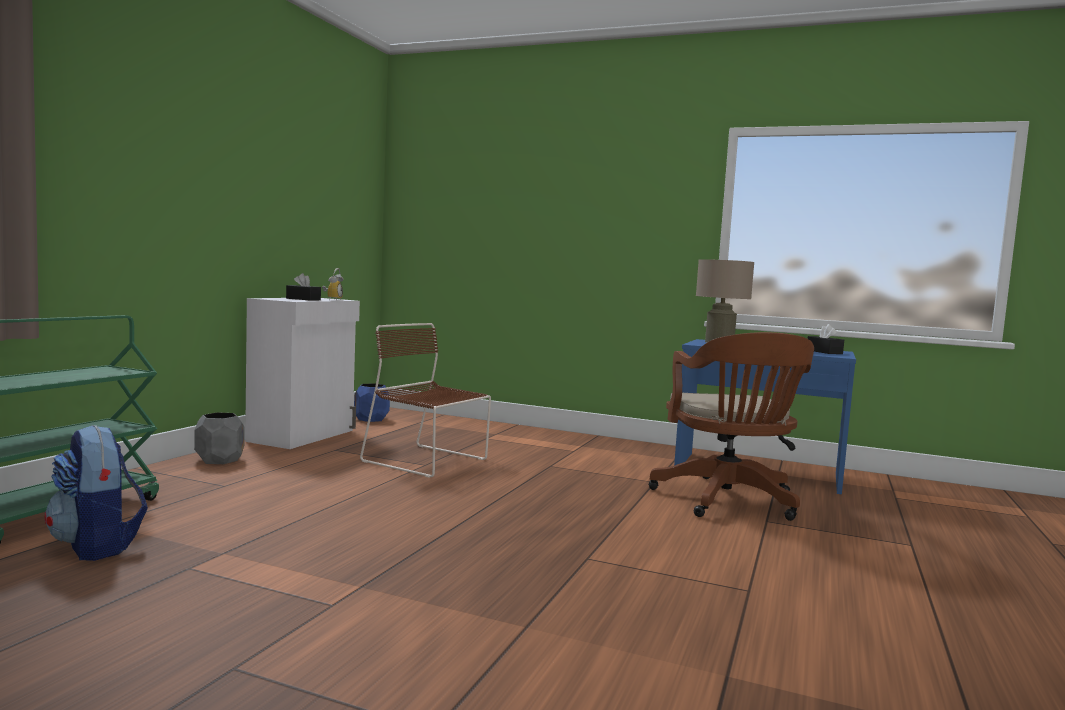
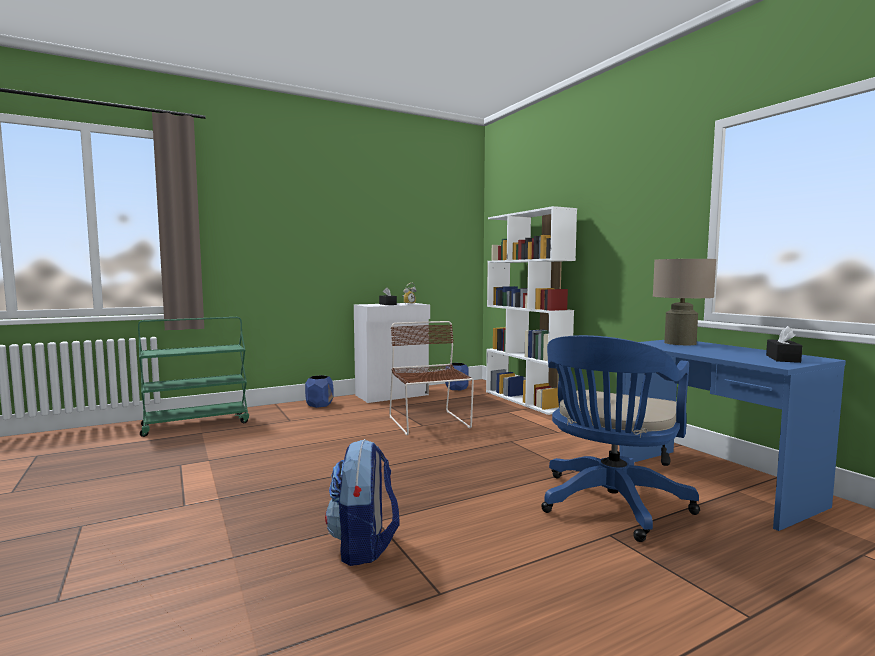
camera: 40 degrees right, 0 degrees up
backpack [45,425,148,561] -> backpack moved to [325,439,400,566]
grey planter [194,412,245,464] -> blue planter [305,375,334,408]
brown office chair [648,332,814,521] -> blue office chair [541,335,700,542]
none -> white bookcase [486,206,577,415]

